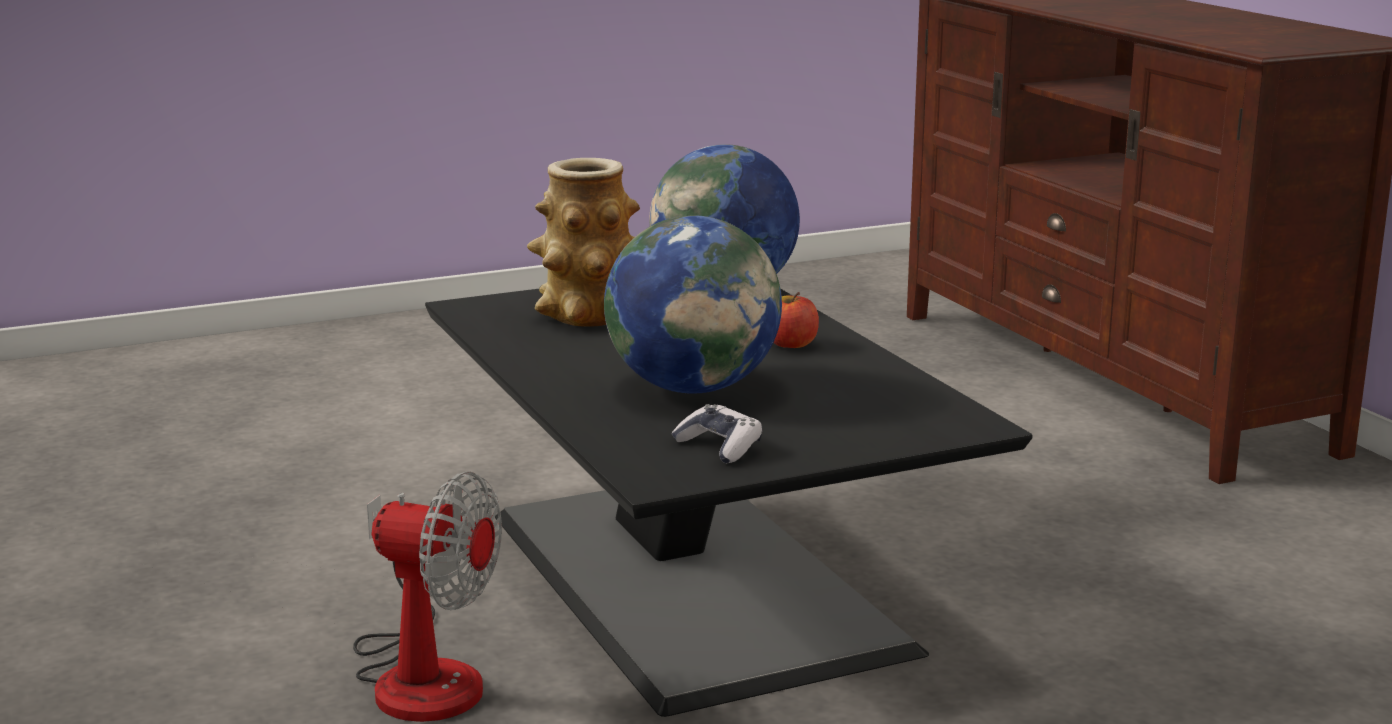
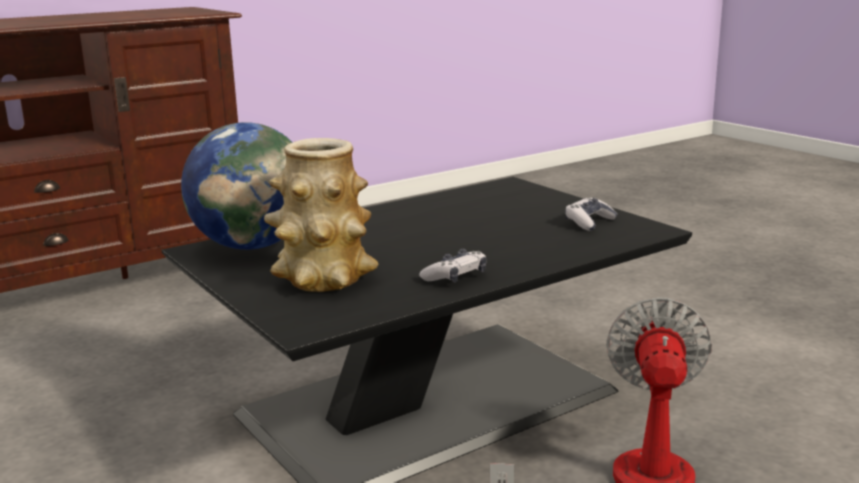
camera: 100 degrees left, 0 degrees up
globe [604,215,782,394] -> none
apple [774,292,819,348] -> none
none -> game controller [419,249,487,282]

